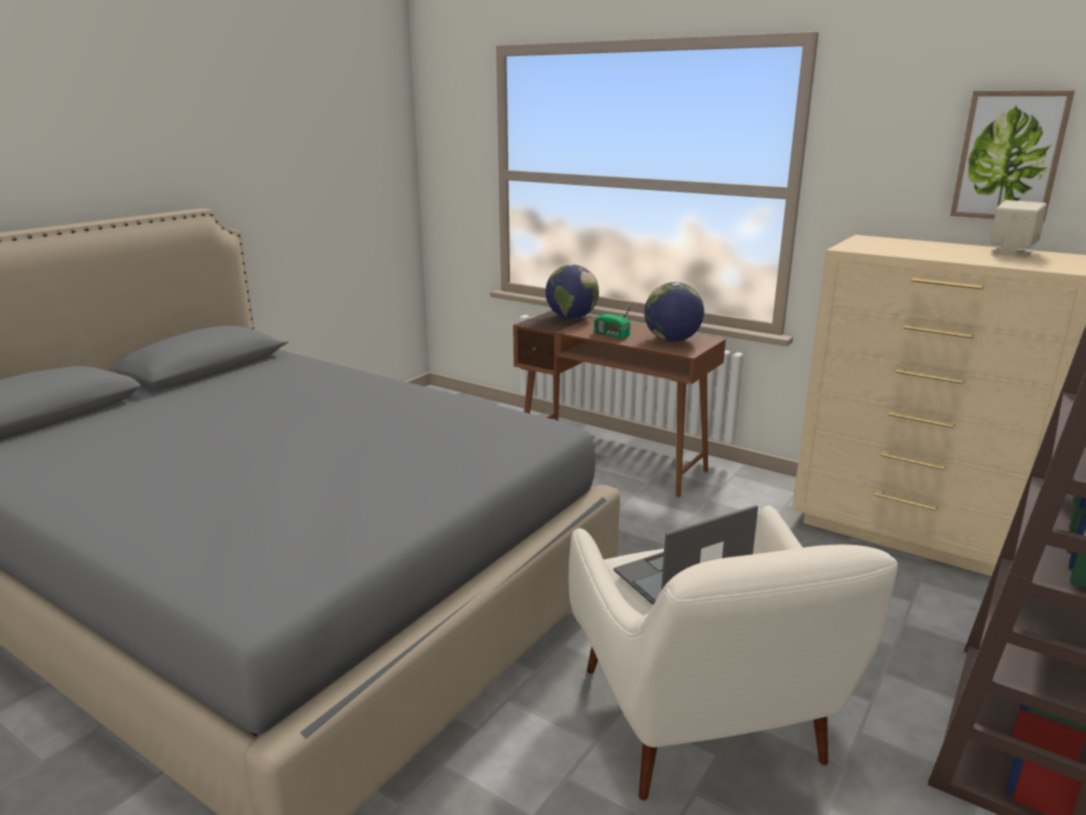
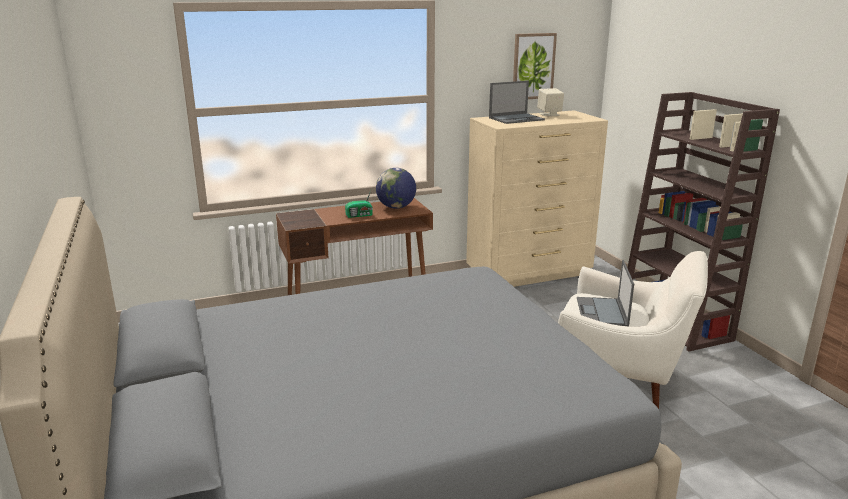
camera: 55 degrees left, 0 degrees up
globe [546,264,599,319] -> none
none -> laptop [489,81,545,124]

